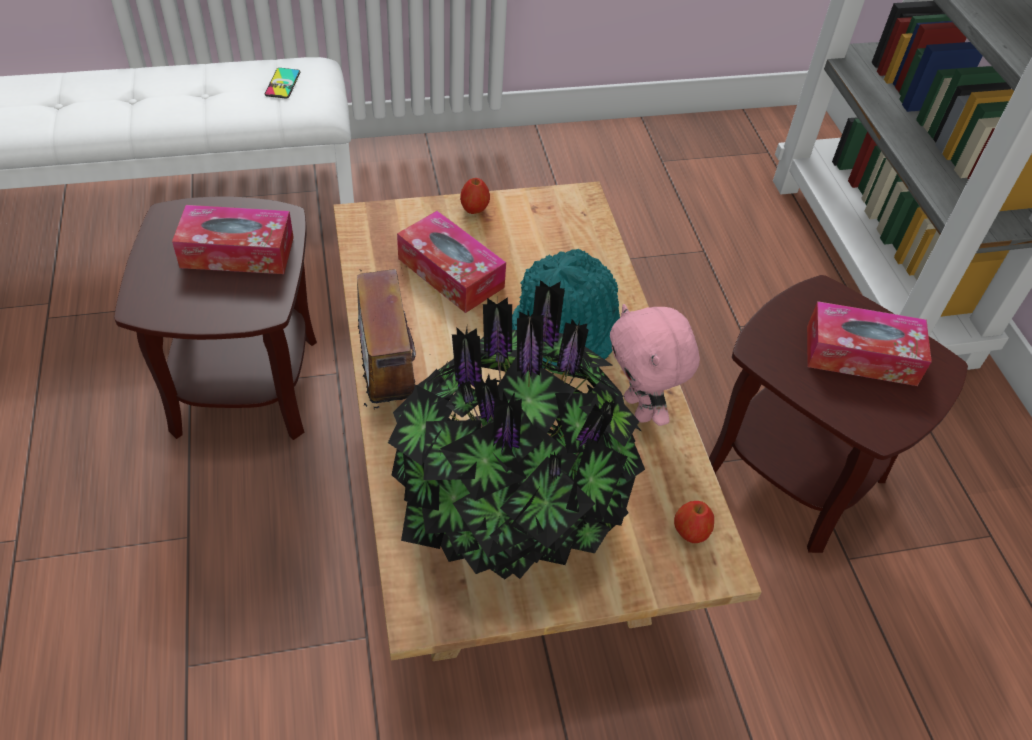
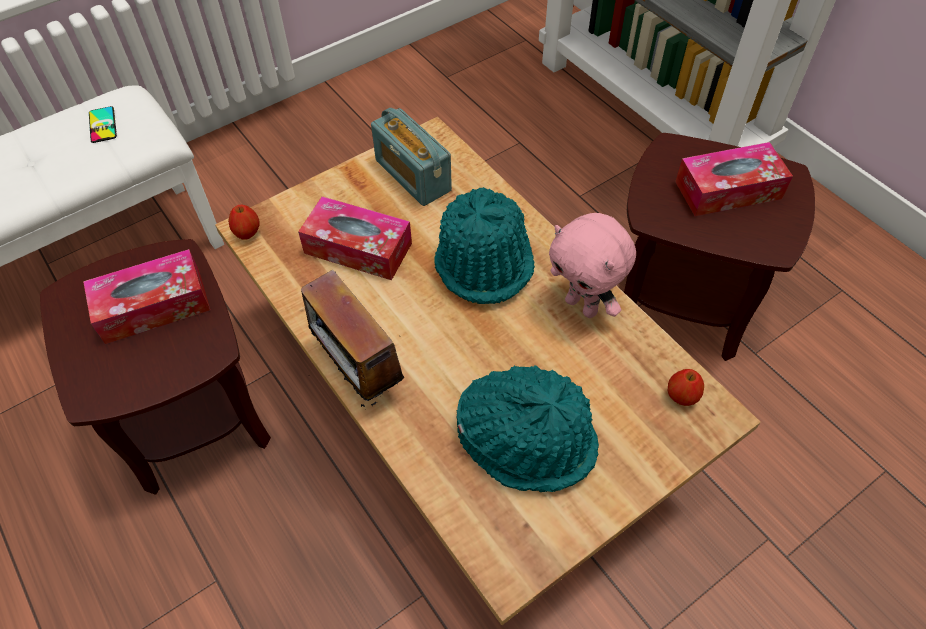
camera: 20 degrees left, 5 degrees up
potted plant [388,280,645,579] -> turquoise hat [456,366,599,492]
apple [460,178,490,214] -> apple moved to [228,205,260,240]
none -> radio [371,108,452,206]

